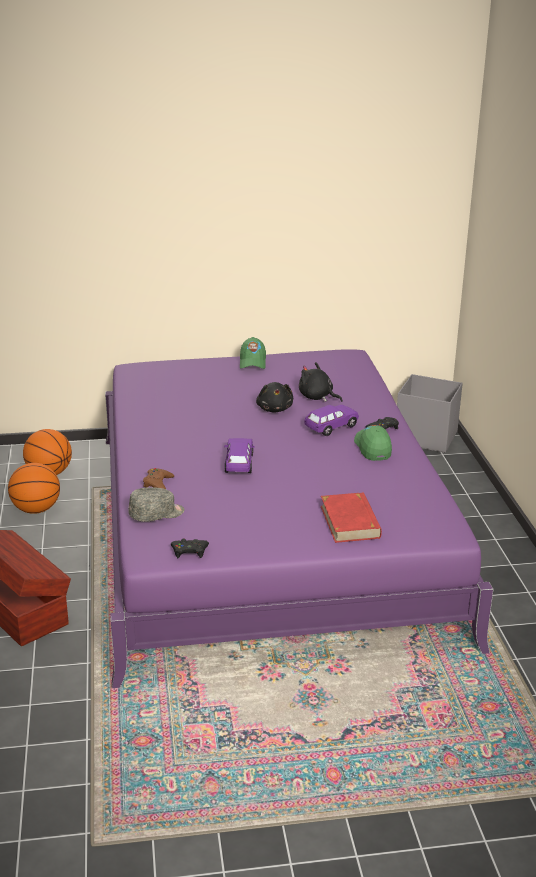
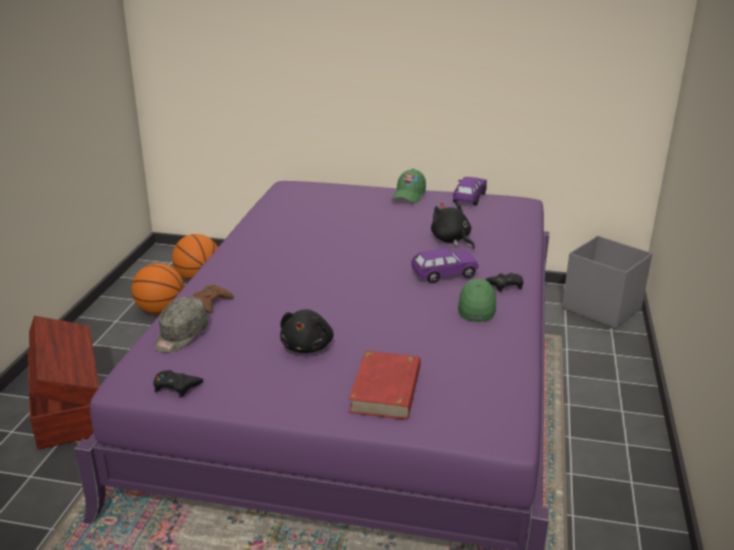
camera: 20 degrees right, 0 degrees up
grey cap [128,487,185,522] -> grey cap turned 120 degrees clockwise [155,296,209,353]
purple toy car [224,438,255,473] -> purple toy car moved to [453,177,487,206]
black plush toy [256,382,293,413] -> black plush toy moved to [280,309,334,353]

